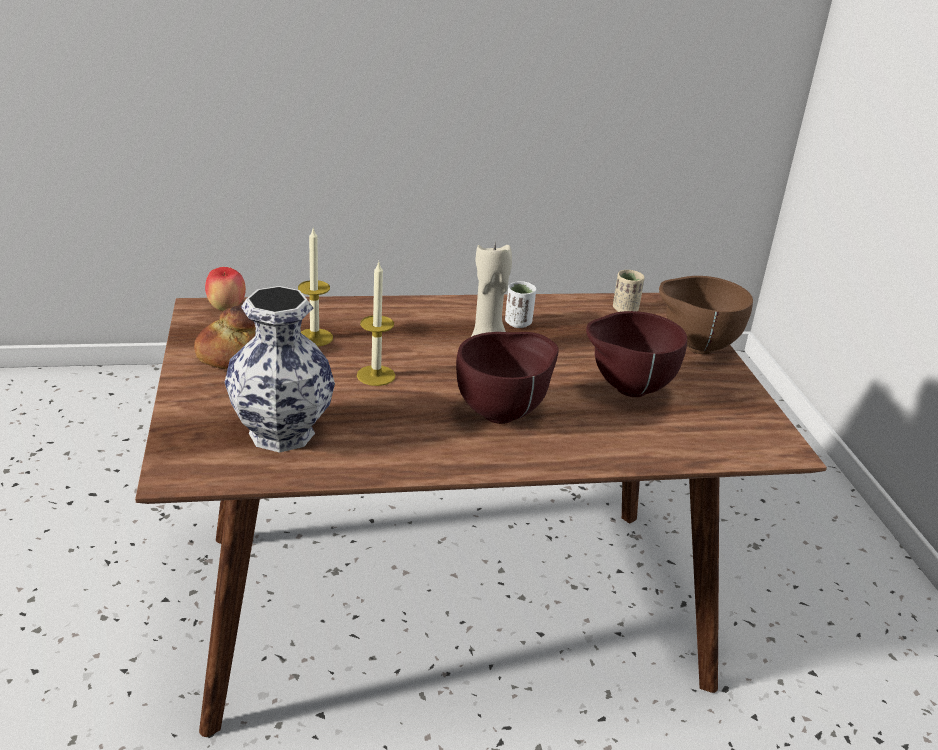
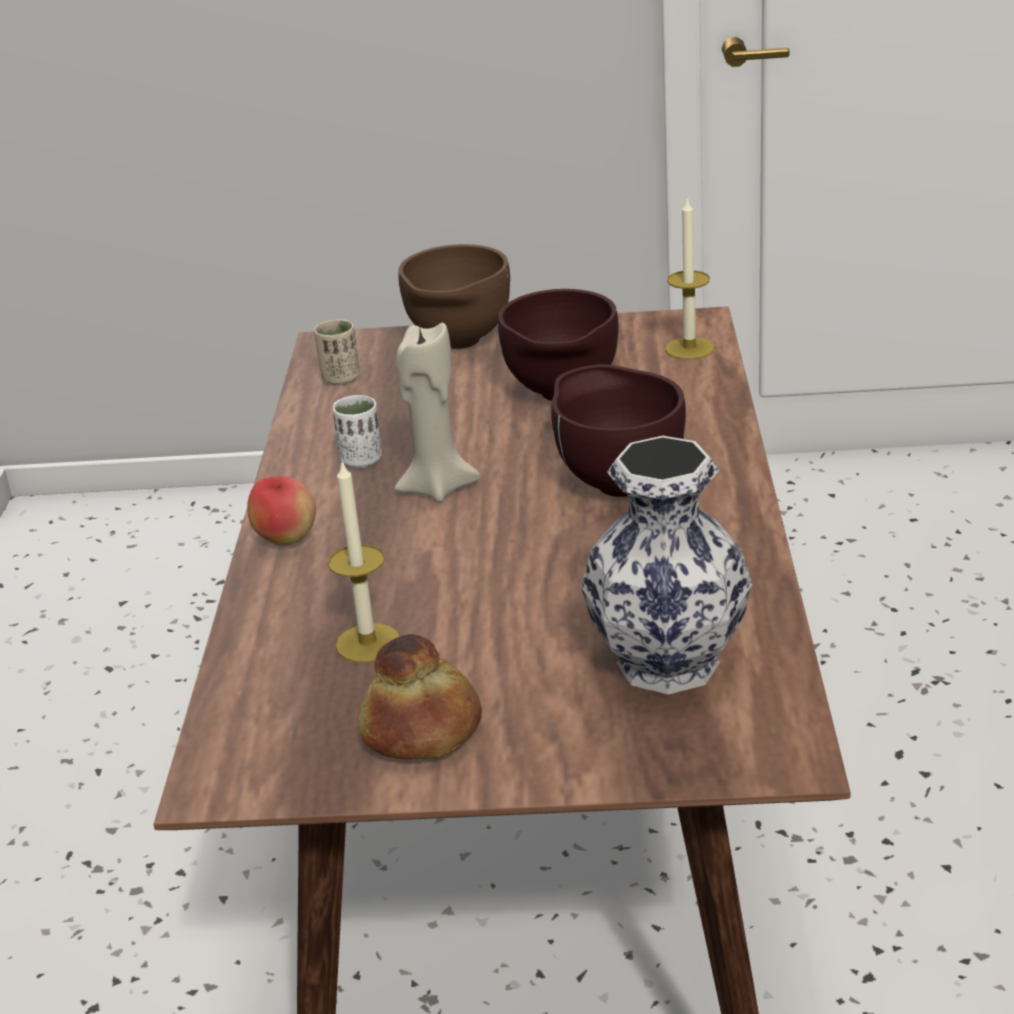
camera: 75 degrees left, 0 degrees up
apple [205,267,246,311] -> apple moved to [247,476,316,546]
candle [357,262,395,386] -> candle moved to [665,197,714,360]

